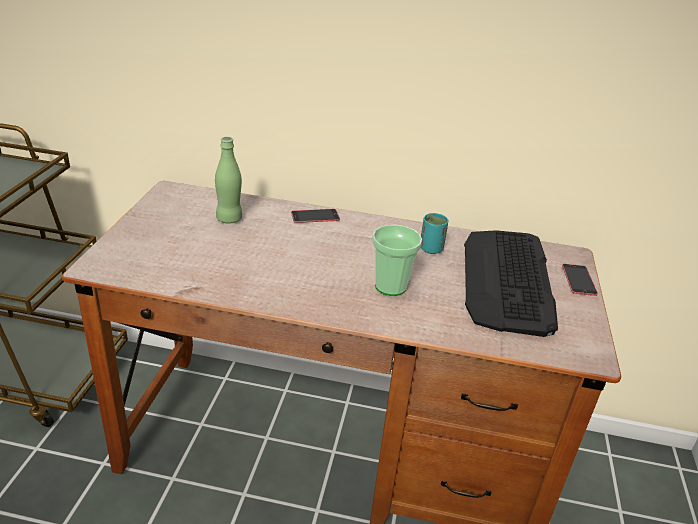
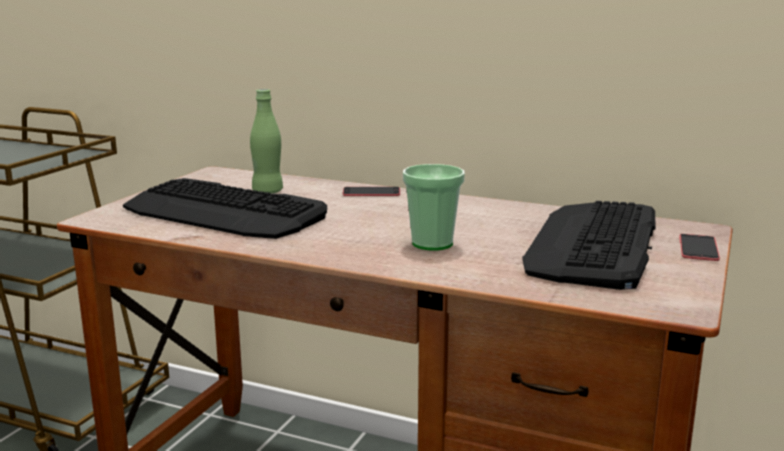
camera: 15 degrees right, 15 degrees down
turquoise cup [421,213,449,254] -> none
none -> keyboard [123,178,327,239]

